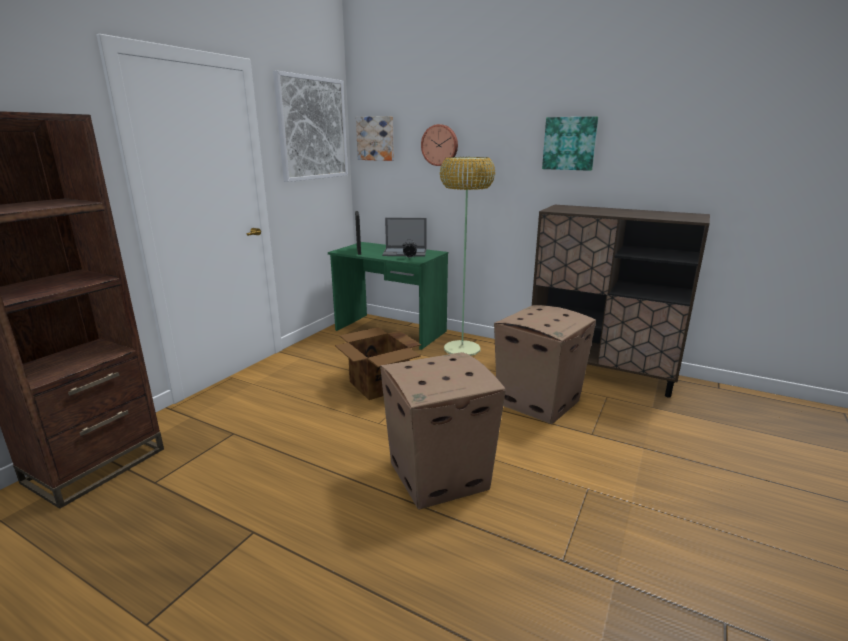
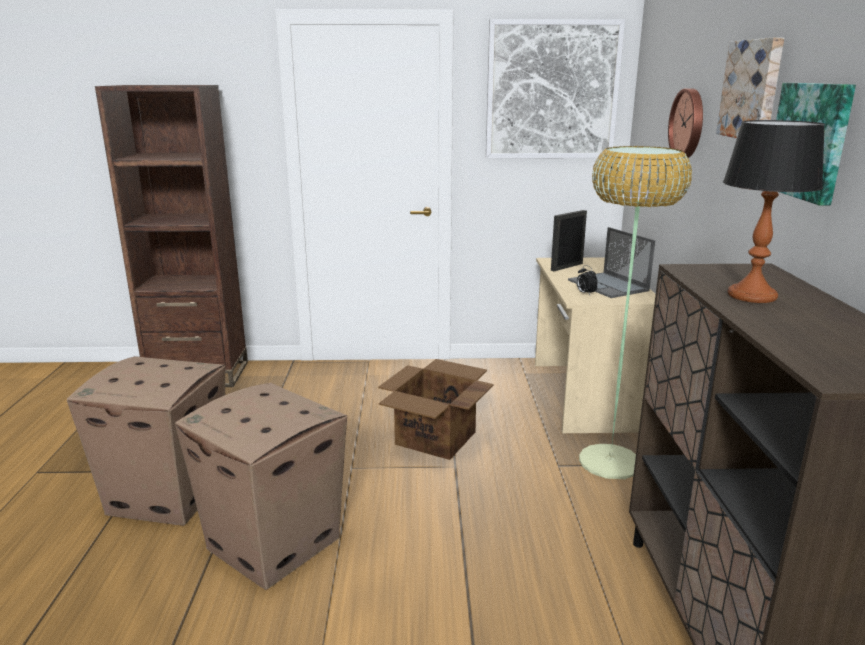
camera: 60 degrees right, 0 degrees up
green desk [328,242,448,350] -> beige desk [535,257,656,433]
picture [356,116,394,161] -> picture moved to [716,37,784,138]
cardboard box [494,305,596,424] -> cardboard box moved to [67,356,225,526]
none -> table lamp [723,120,825,303]

